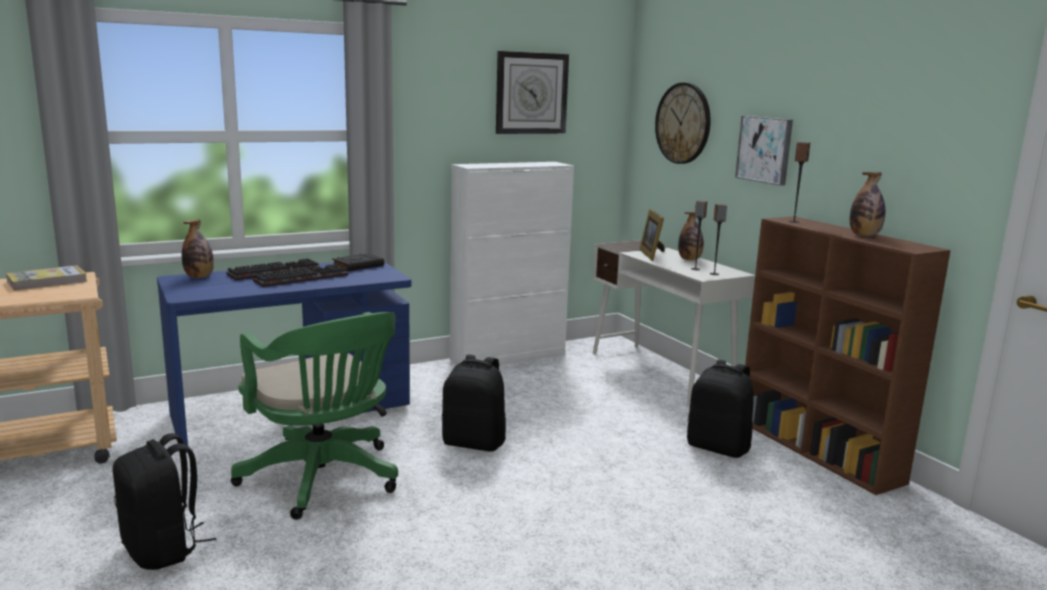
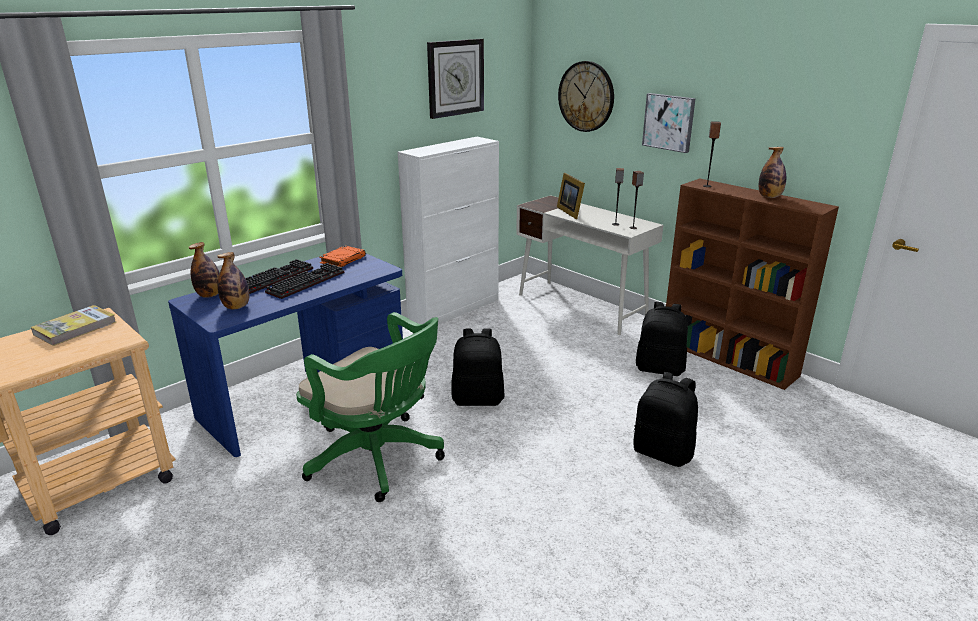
camera: 15 degrees left, 10 degrees up
black backpack [113,433,216,570] -> black backpack moved to [634,372,698,467]
black book [332,253,384,271] -> orange book [319,246,366,267]
bottle [678,211,704,260] -> bottle moved to [217,252,250,309]

